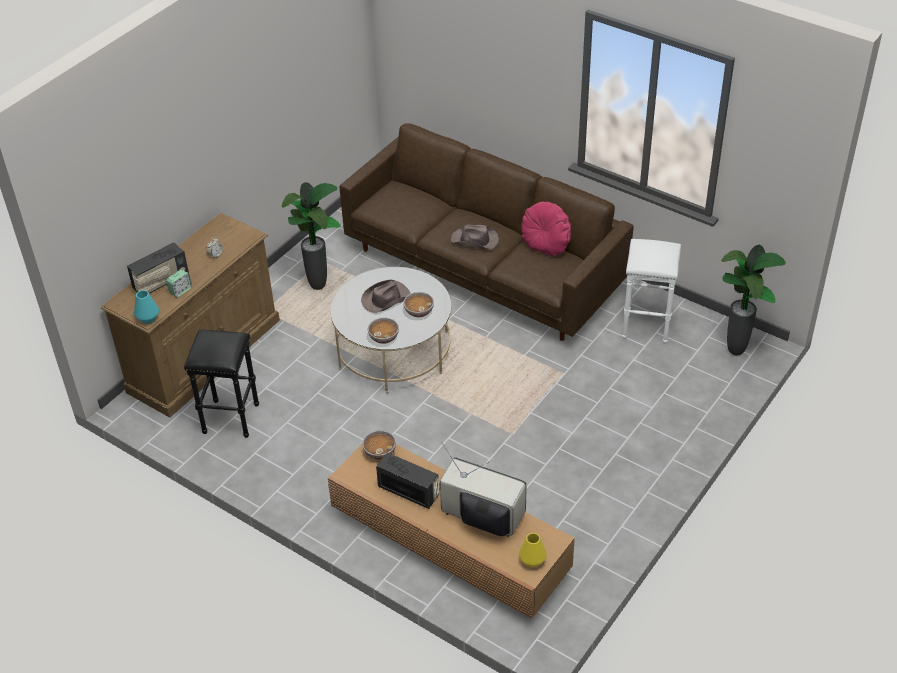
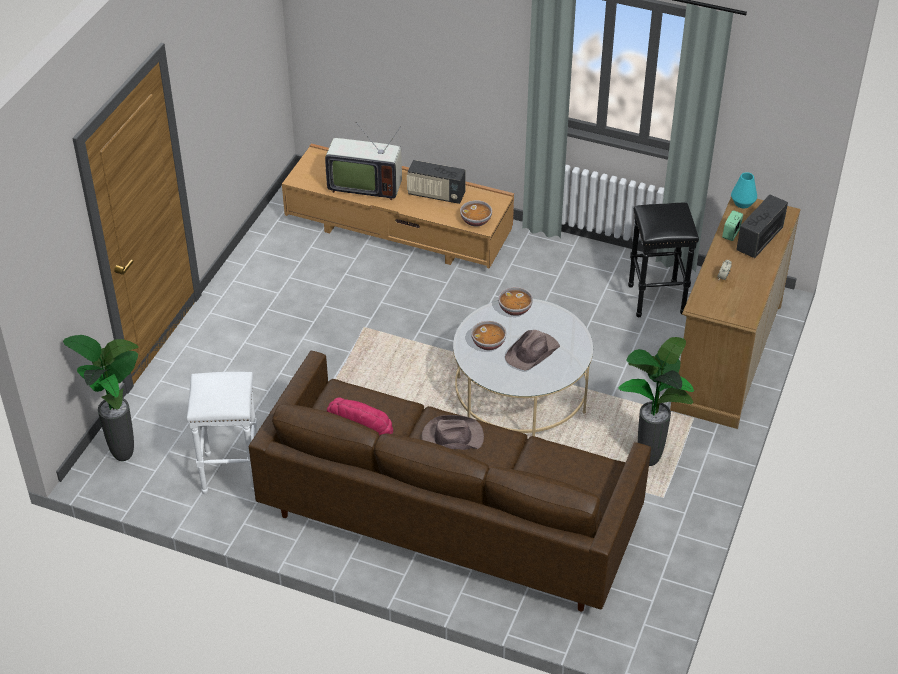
camera: 165 degrees right, 0 degrees up
yellow vase [519,533,547,568] -> none

